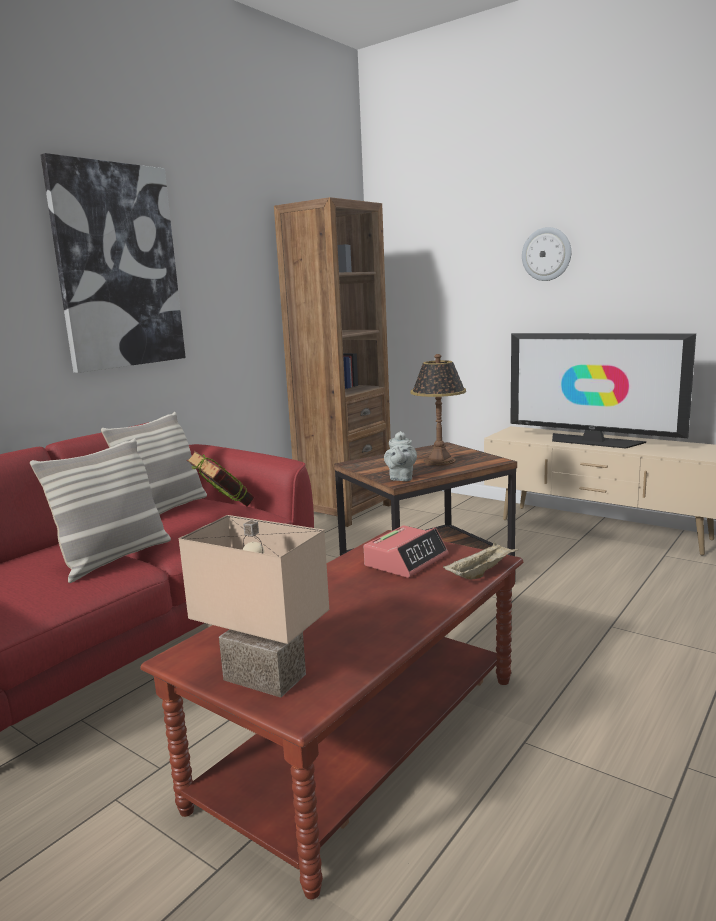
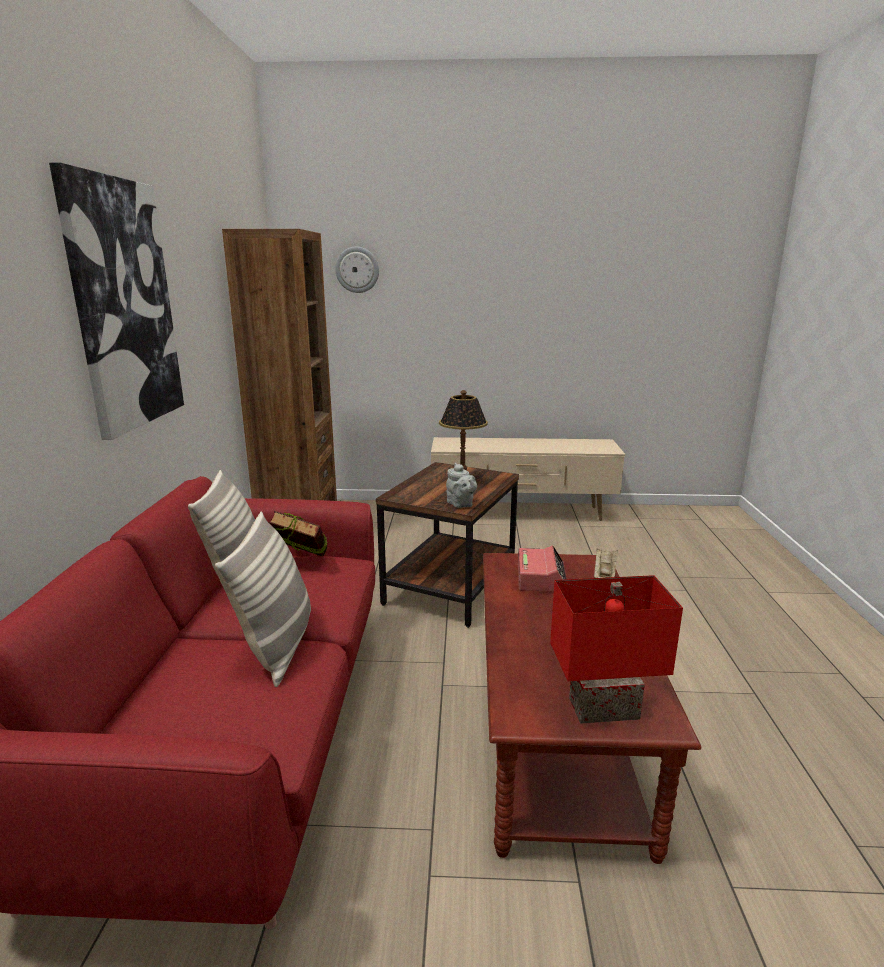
camera: 35 degrees left, 5 degrees up
beige table lamp [179,515,329,698] -> red table lamp [550,575,683,724]
television [510,333,696,449] -> none
wall clock [522,227,571,281] -> wall clock moved to [335,247,379,293]

